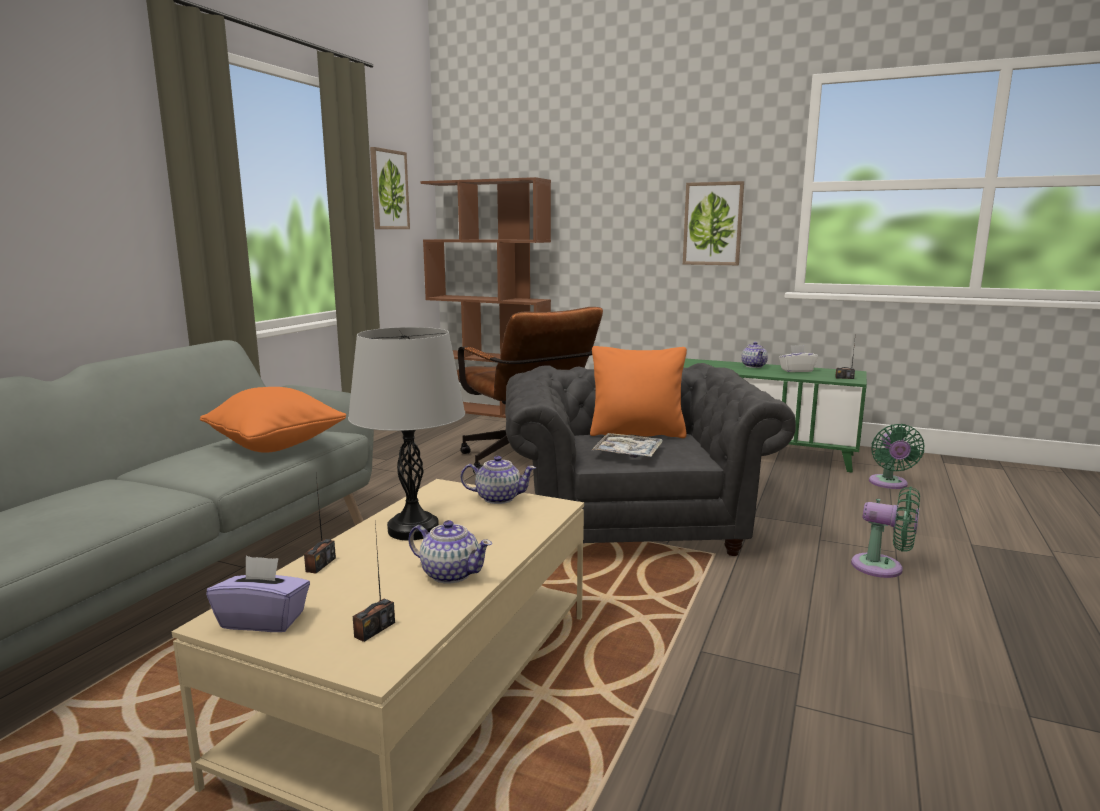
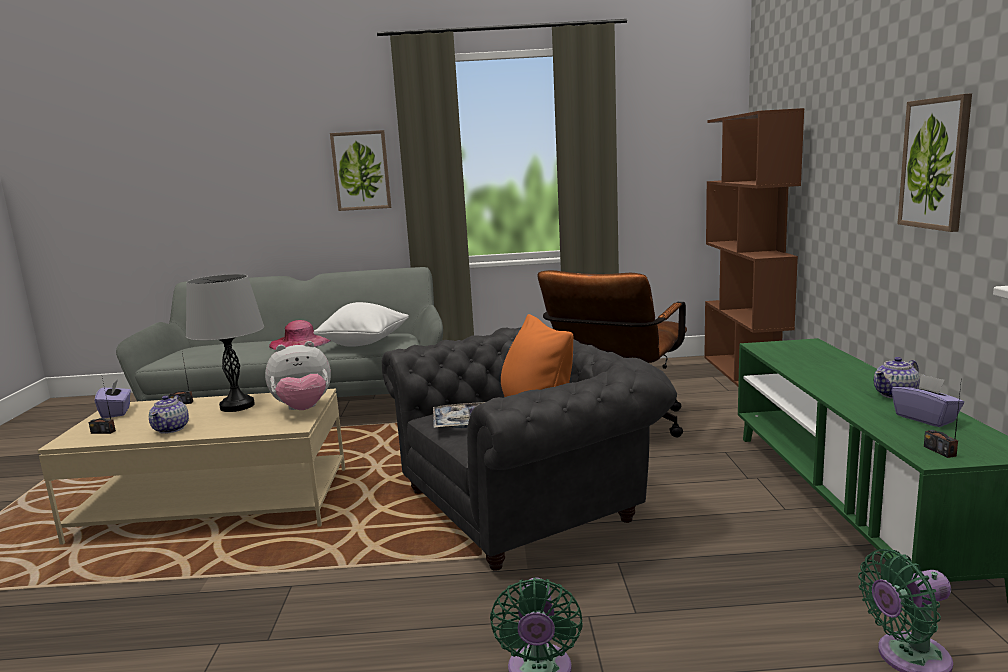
camera: 65 degrees right, 0 degrees up
orange pillow [200,387,346,453] -> white pillow [314,302,409,347]
picture [370,147,410,229] -> picture moved to [330,130,391,211]
teapot [461,456,536,504] -> plush toy [265,341,331,410]
white tissue box [779,345,818,372] -> purple tissue box [892,374,964,427]
none -> pink hat [269,320,330,350]

